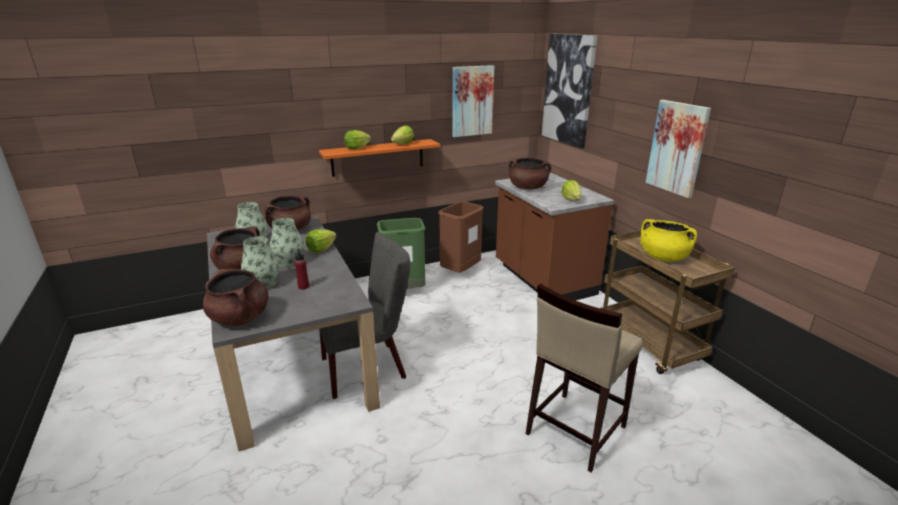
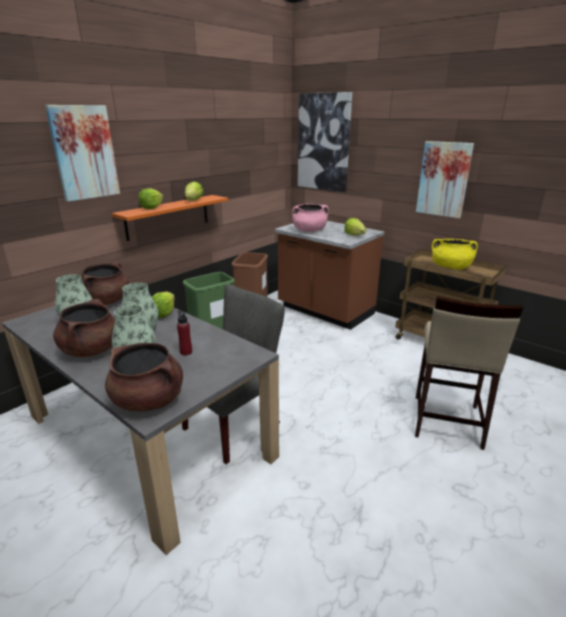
camera: 25 degrees left, 0 degrees up
picture [452,65,494,137] -> picture moved to [45,105,120,202]
brown cooking pot [509,157,551,189] -> pink cooking pot [292,203,329,232]

